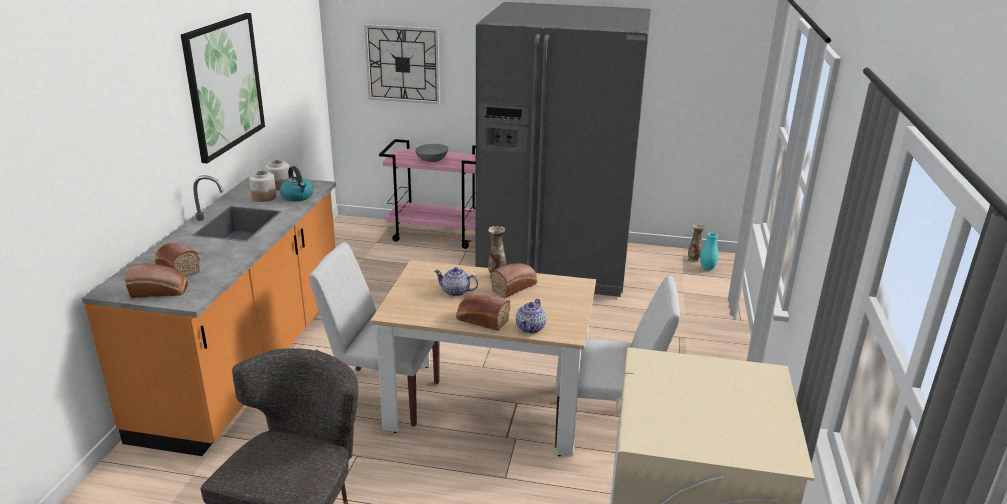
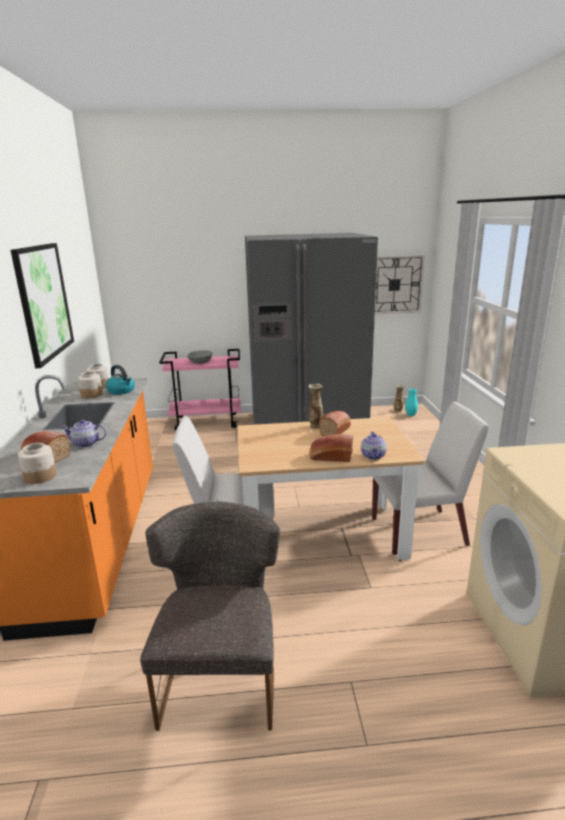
camera: 15 degrees left, 5 degrees down
bread [125,264,188,298] -> jar [18,443,57,484]
wall clock [364,24,440,104] -> wall clock moved to [375,255,425,314]
teapot [434,267,478,297] -> teapot moved to [61,419,107,448]

